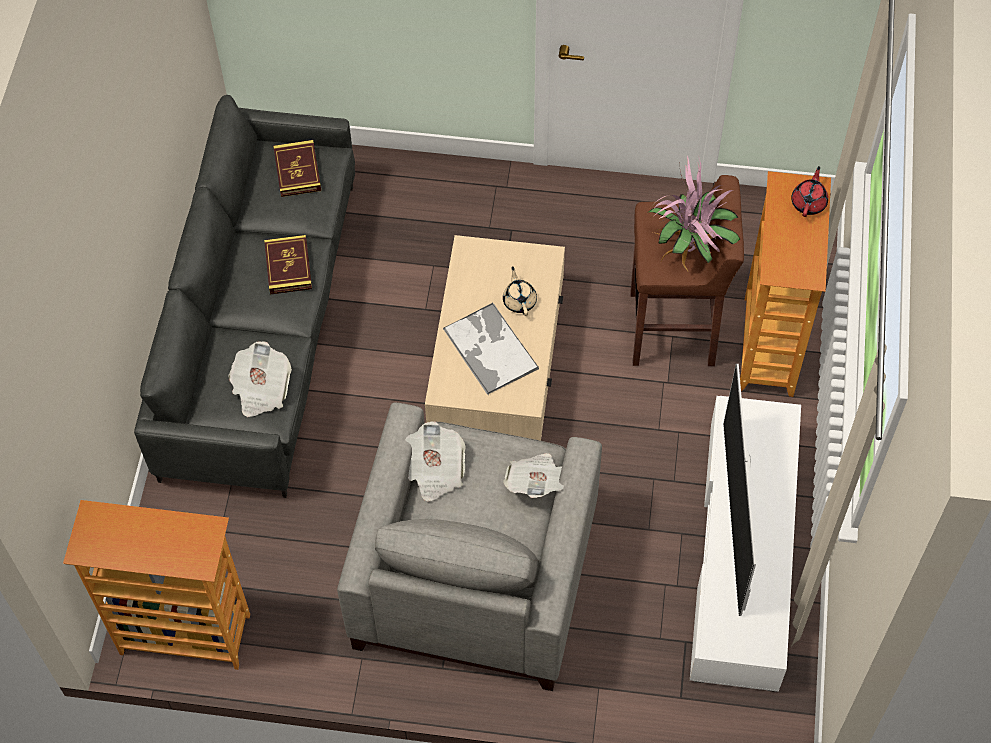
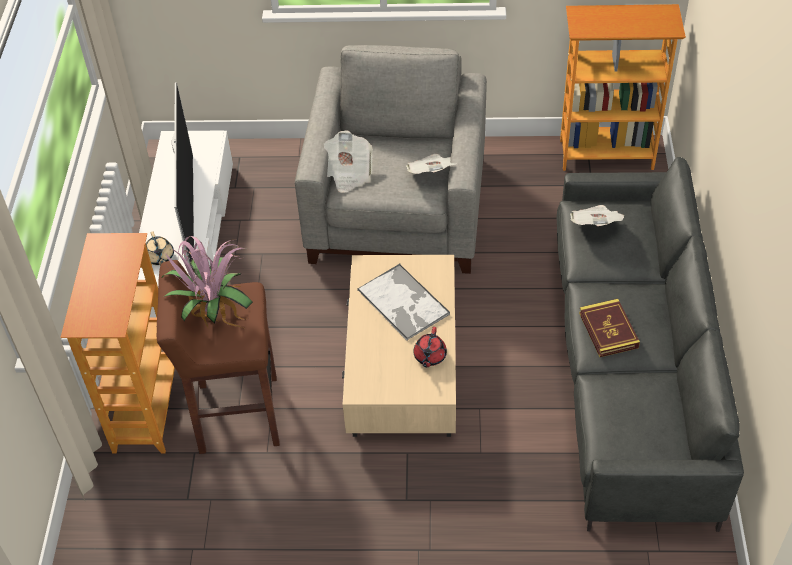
camera: 175 degrees right, 10 degrees down
book [273,140,321,197] -> none
beige teapot [503,266,537,316] -> beige teapot moved to [146,232,174,265]
red teapot [791,166,828,217] -> red teapot moved to [414,327,447,367]

